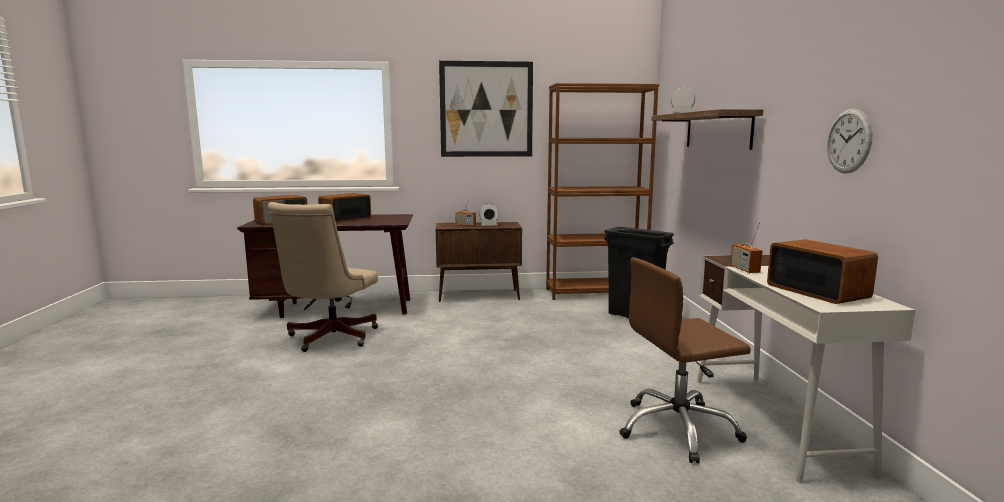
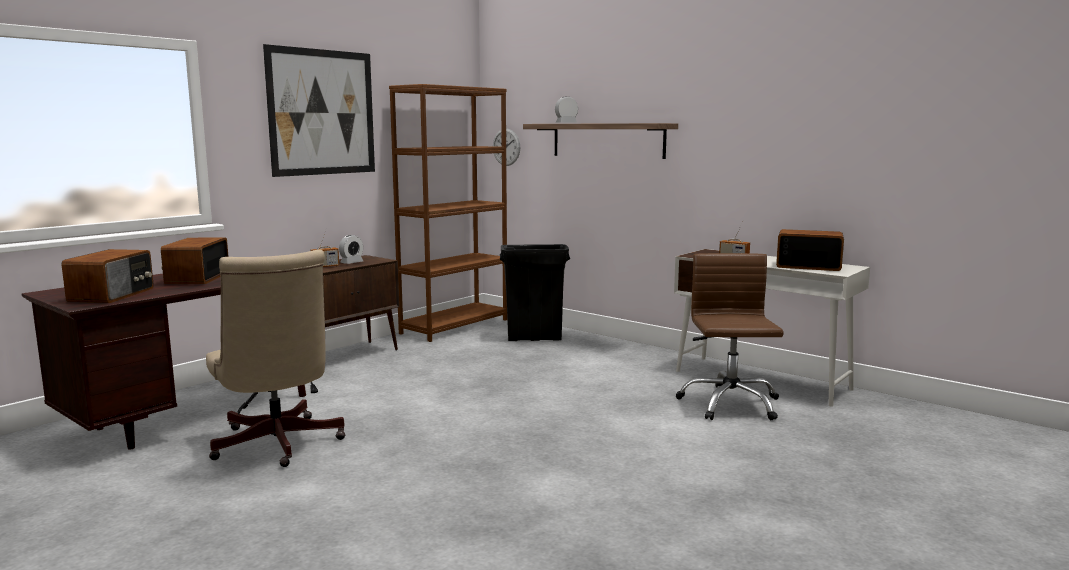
camera: 45 degrees left, 0 degrees up
brown office chair [619,257,751,463] -> brown office chair turned 150 degrees clockwise [676,253,784,420]
wall clock [827,108,872,173] -> wall clock moved to [493,128,520,166]

